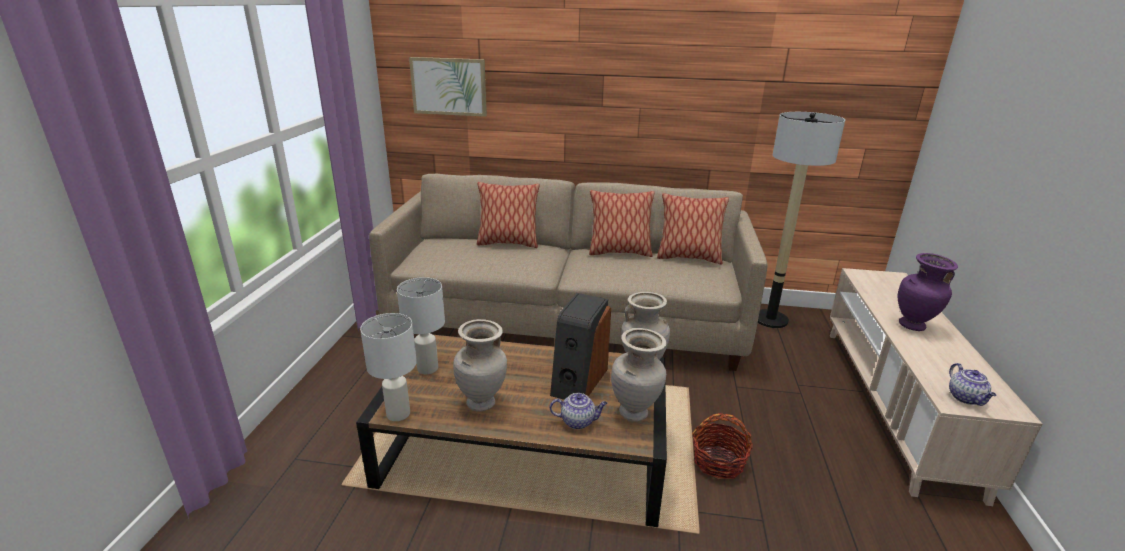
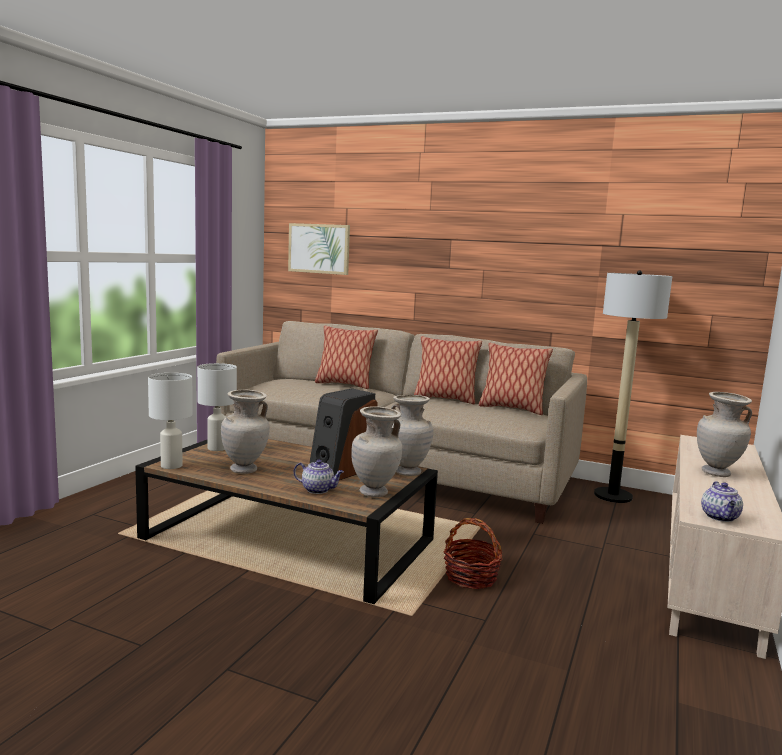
camera: 15 degrees right, 15 degrees down
purple vase [898,253,958,331] -> beige vase [697,392,752,477]

